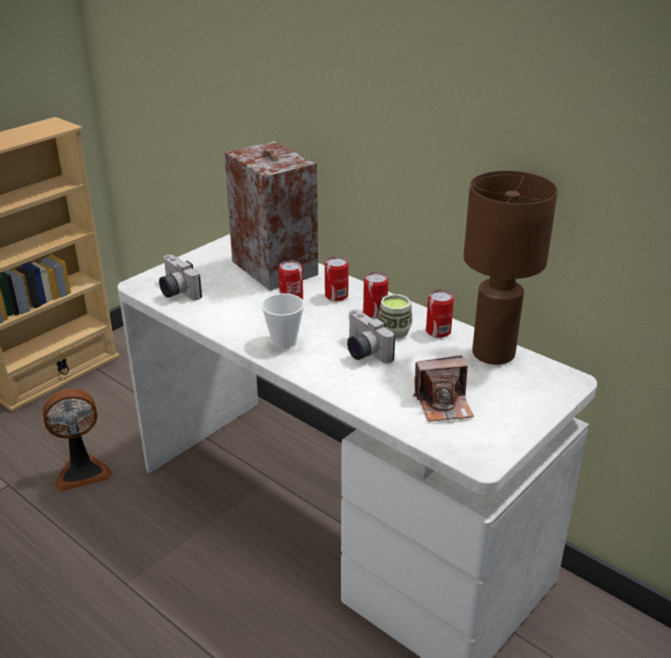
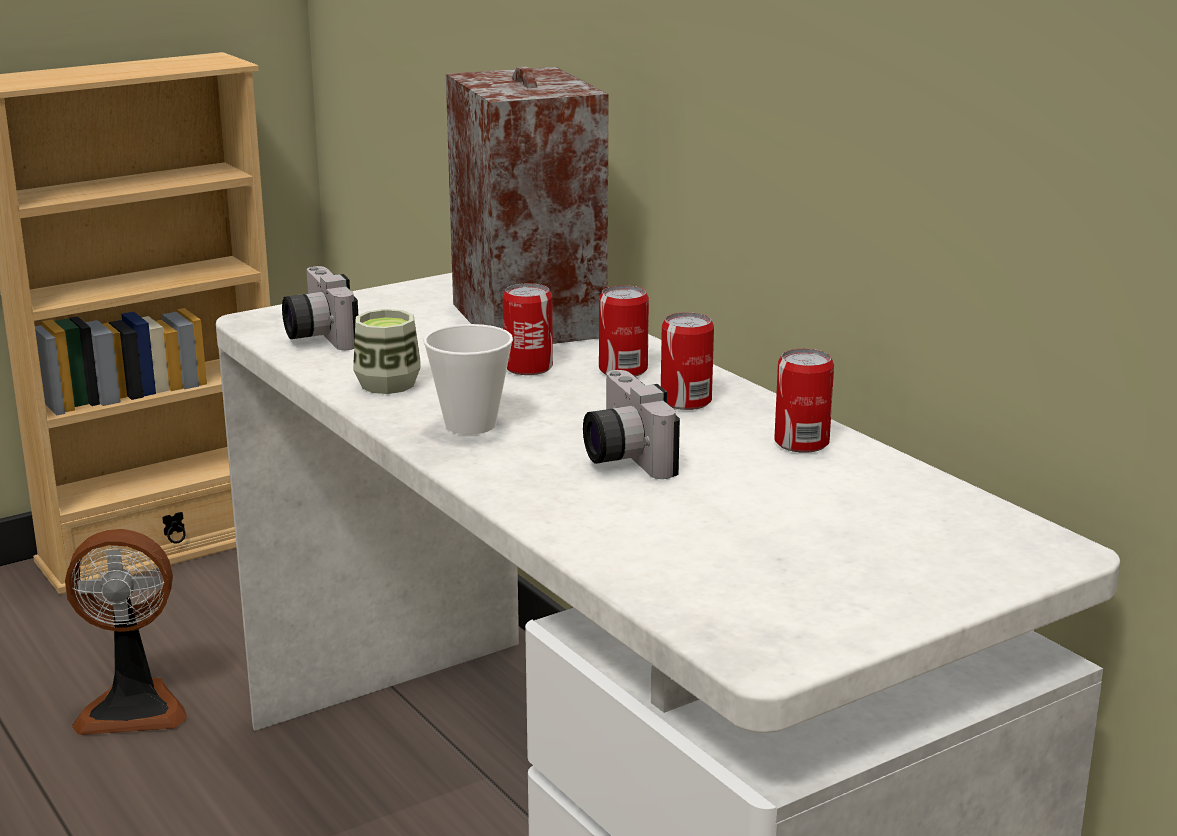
camera: 15 degrees right, 10 degrees down
cup [378,294,412,339] -> cup moved to [353,309,421,394]
camera [413,355,474,422] -> none
brown table lamp [463,171,558,365] -> none

